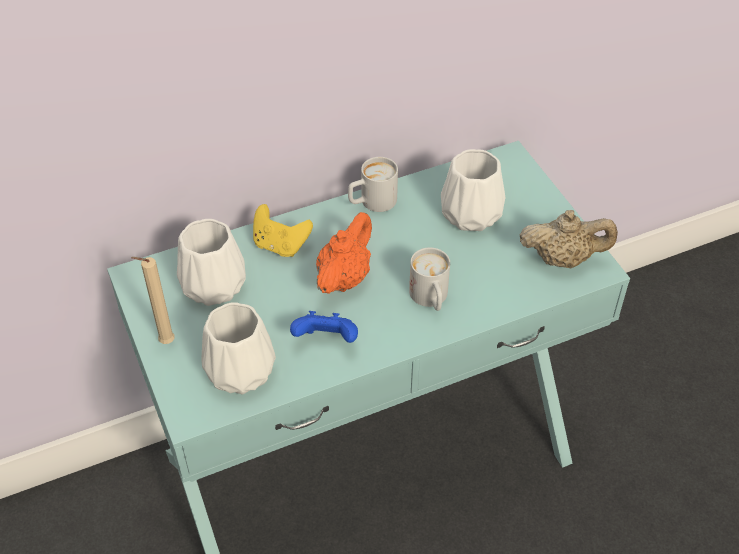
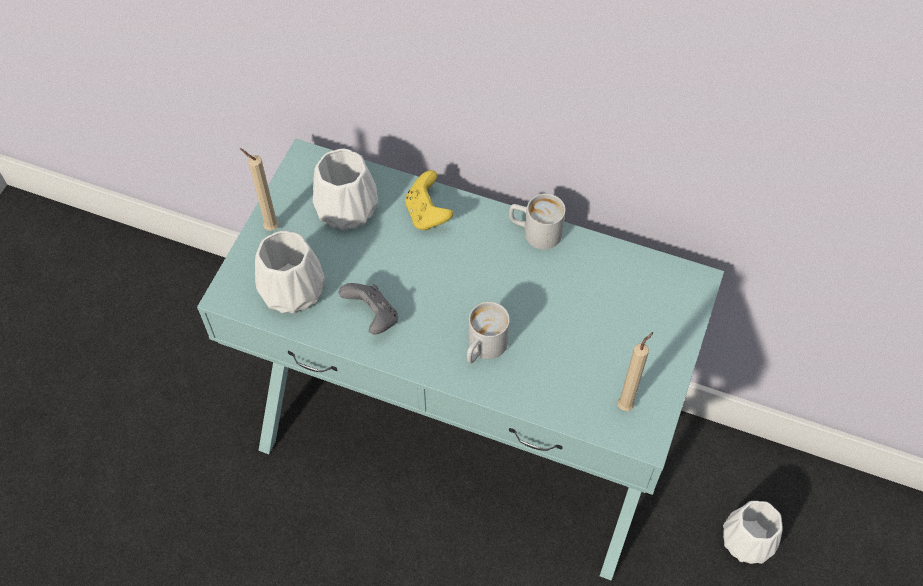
camera: 45 degrees right, 10 degrees up
blue game controller [290,311,358,343] -> grey game controller [339,283,398,334]
orange teapot [316,212,372,294] -> none
white vase [441,149,505,231] -> white vase moved to [723,501,783,564]
beige teapot [519,210,618,268] -> beige candle [618,332,653,411]

